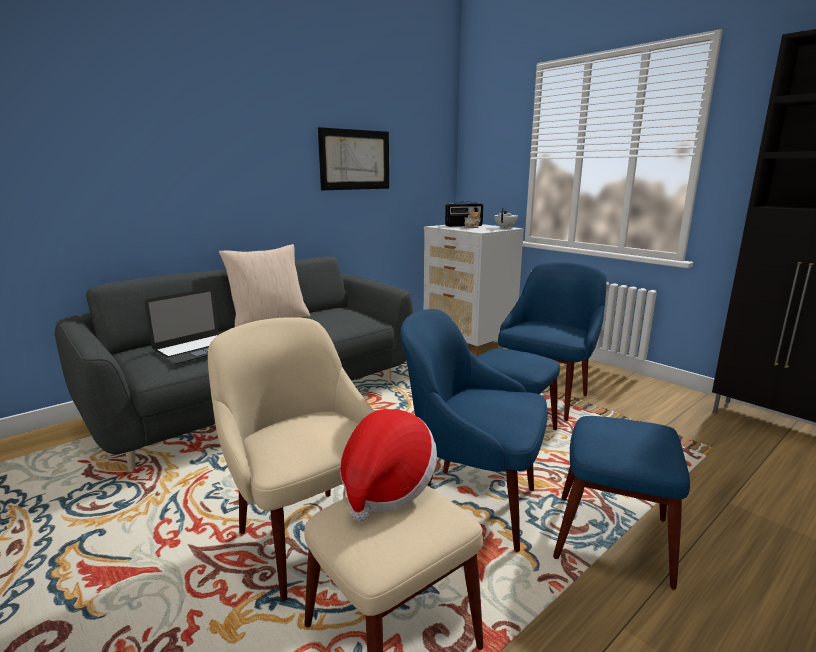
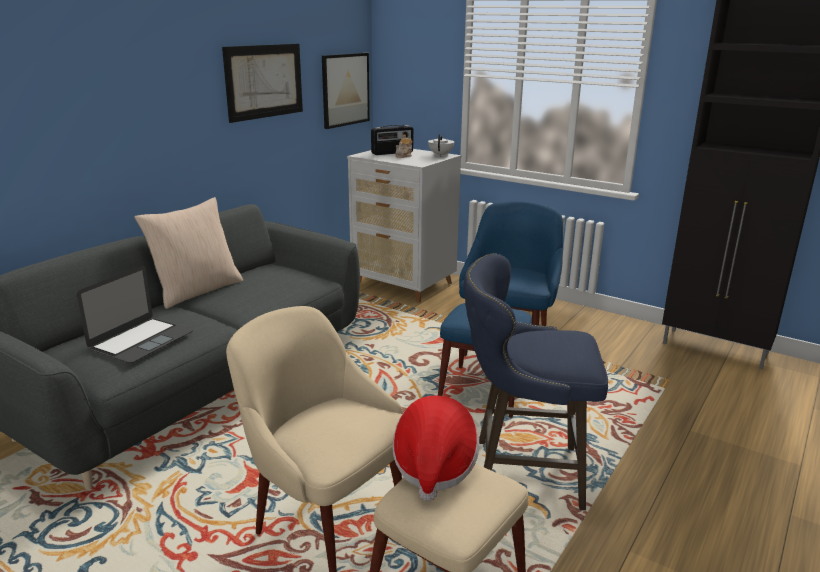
camera: 15 degrees left, 5 degrees up
blue armchair [400,309,690,590] -> blue stool [463,253,608,510]
none -> picture [322,53,370,129]

